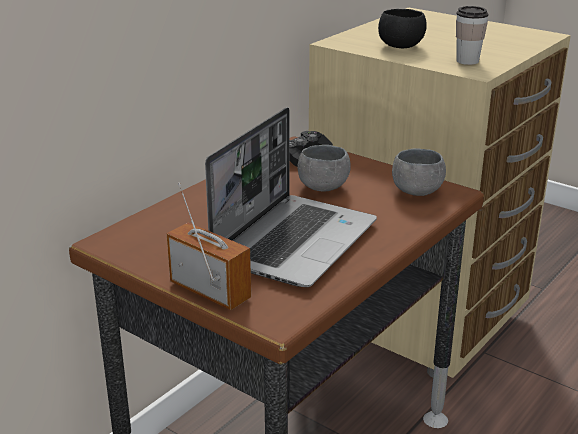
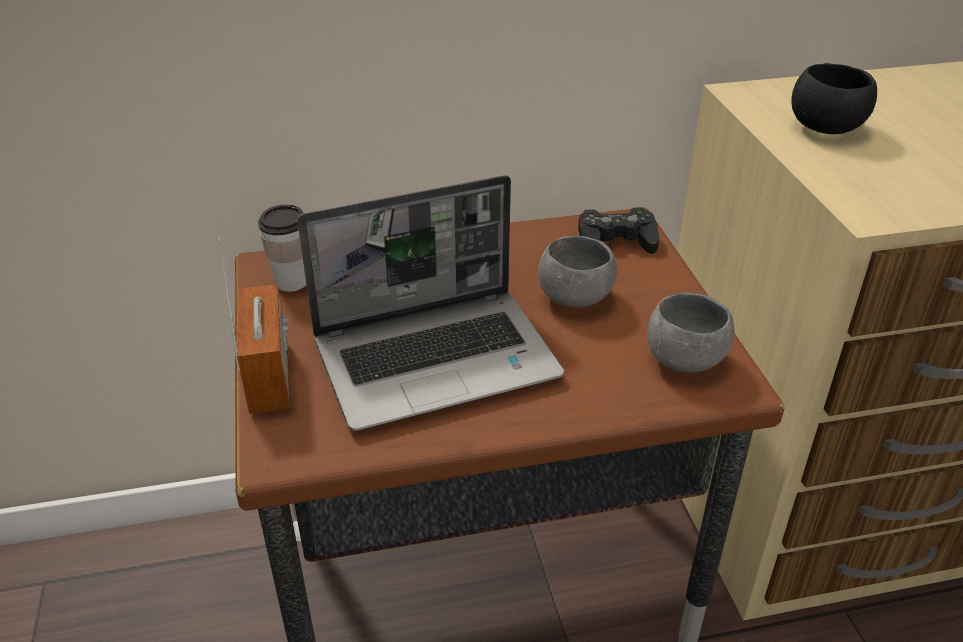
camera: 40 degrees right, 10 degrees up
cup [456,6,488,65] -> cup moved to [258,205,306,292]

